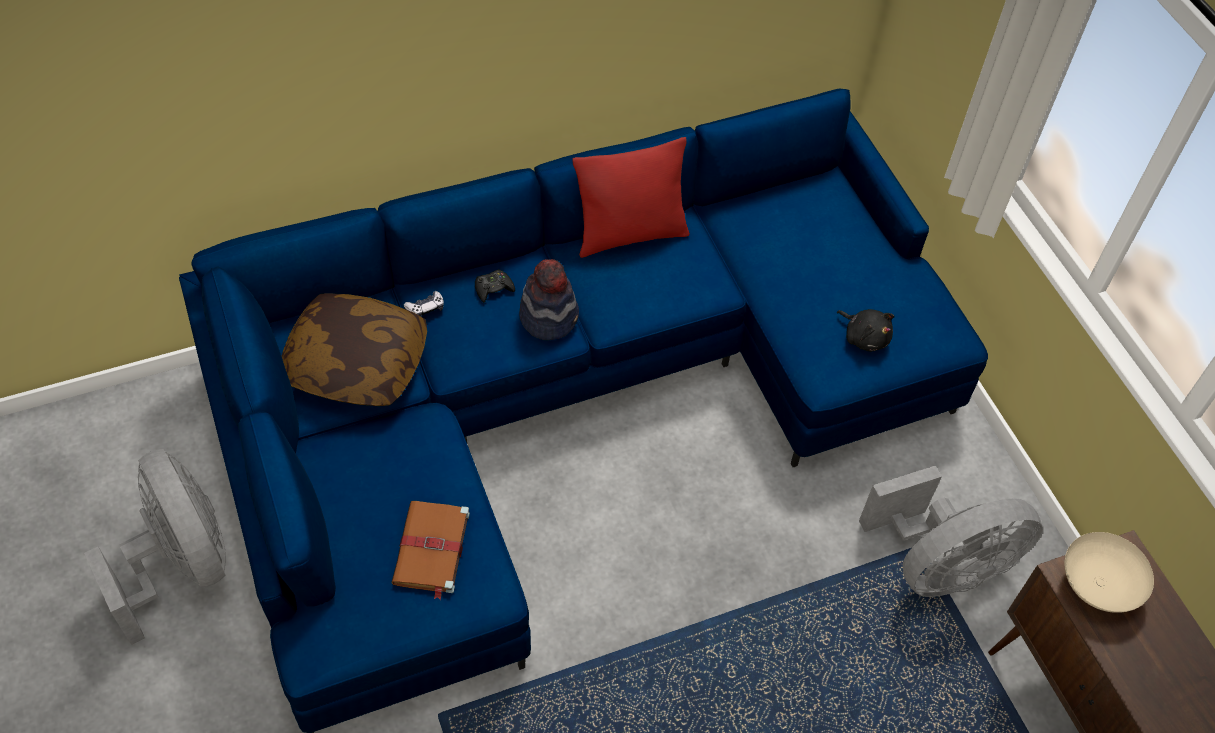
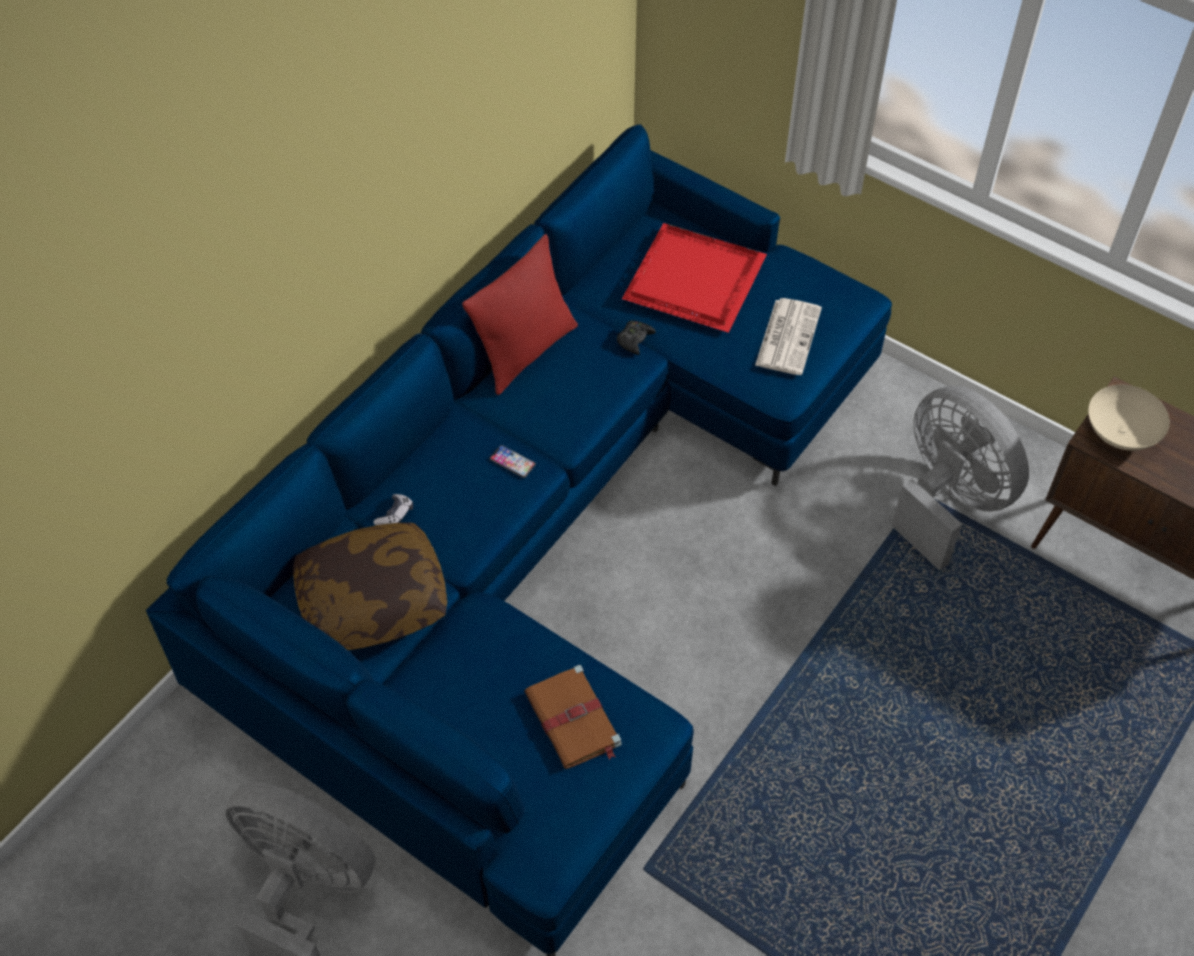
camera: 30 degrees left, 0 degrees up
black game controller [475,269,515,303] -> black game controller moved to [617,320,656,355]
hat [519,259,579,340] -> phone [490,445,536,478]
black plush toy [837,309,895,352] -> newspaper [755,298,822,375]
grey fan [859,466,1043,597] -> grey fan turned 75 degrees counterclockwise [891,385,1029,571]
none -> red tray [622,223,767,333]

